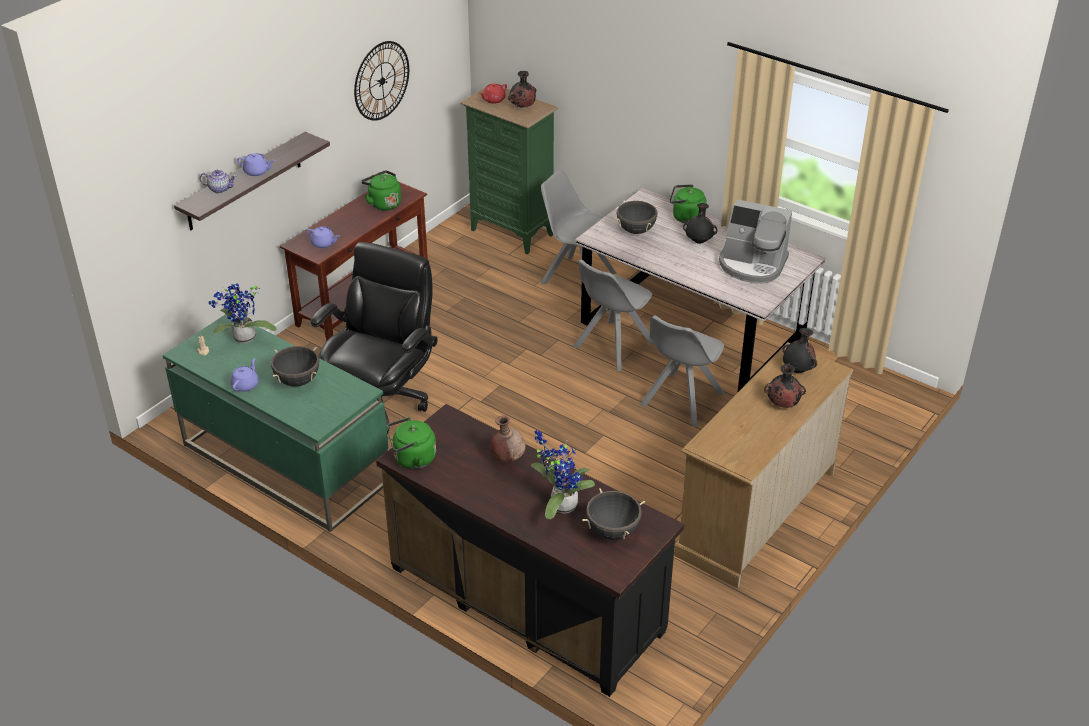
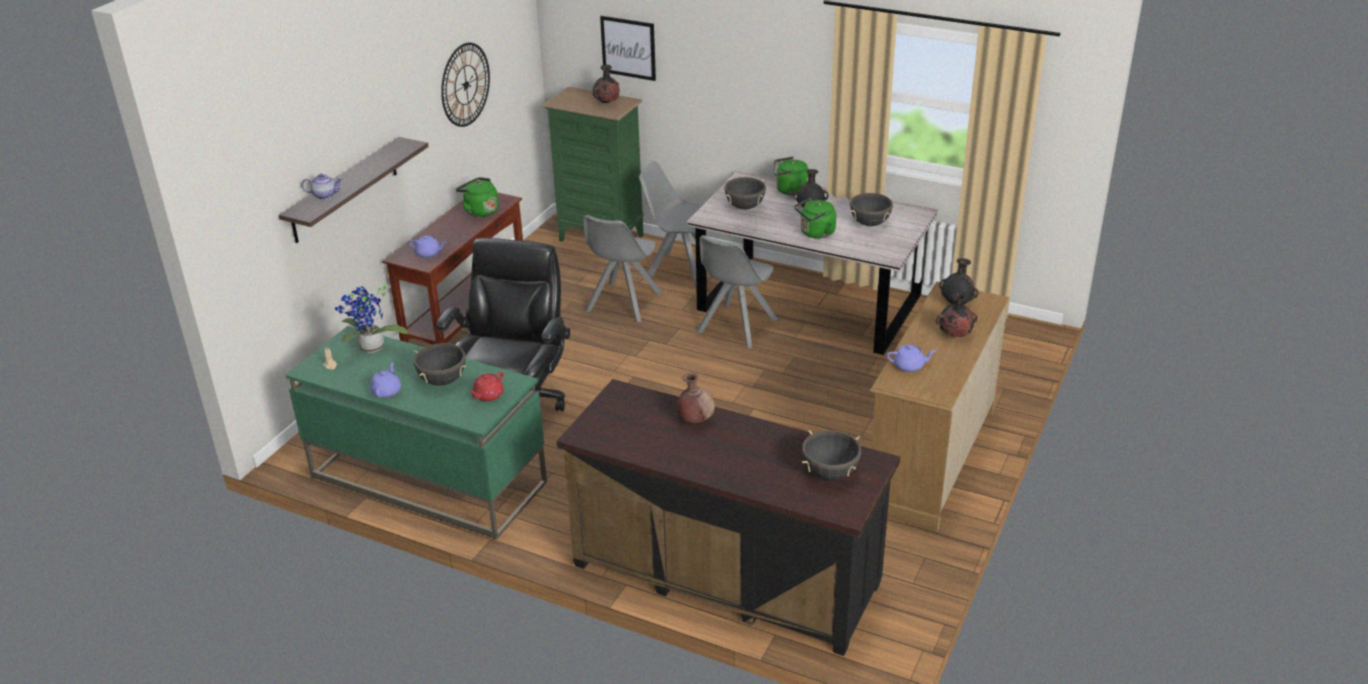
camera: 10 degrees left, 5 degrees down
purple teapot [237,153,275,176] -> purple teapot moved to [887,344,936,372]
green kettle [387,417,436,469] -> green kettle moved to [794,198,836,239]
red teapot [479,84,507,104] -> red teapot moved to [469,372,504,401]
potted plant [531,430,595,519] -> none
grey chair [640,316,724,427] -> grey chair moved to [583,215,662,323]
coffee machine [719,199,792,284] -> black cooking pot [850,193,893,226]
none -> picture [600,16,656,81]

